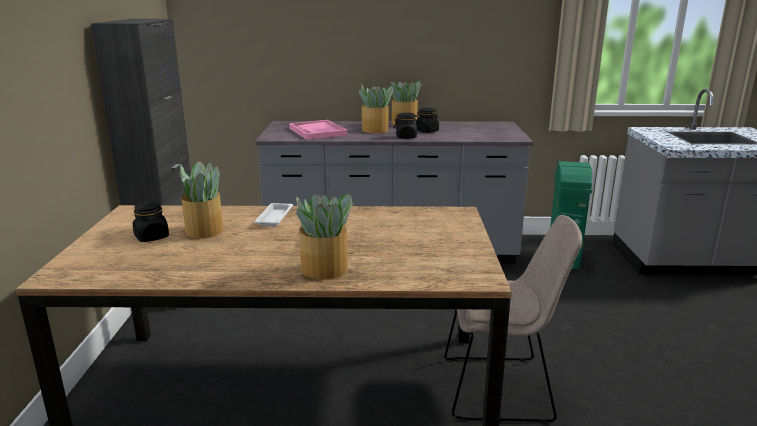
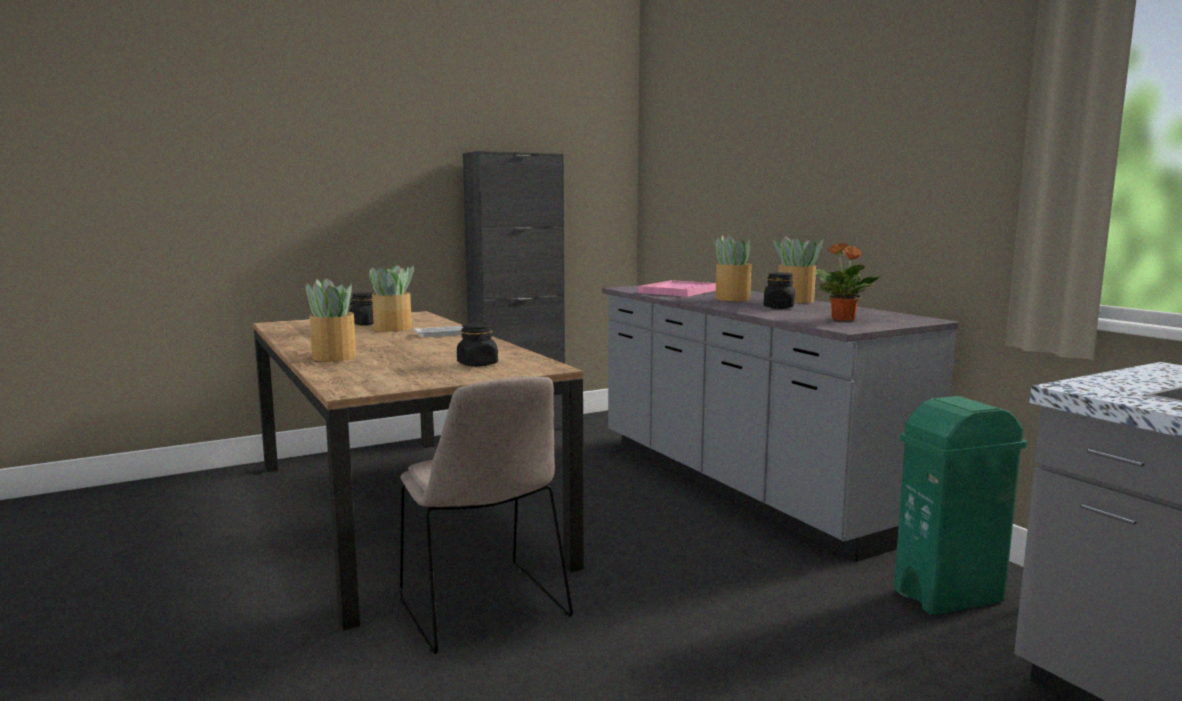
camera: 60 degrees right, 10 degrees down
black jar [394,113,420,139] -> black jar moved to [457,323,498,367]
none -> potted plant [815,243,882,321]

